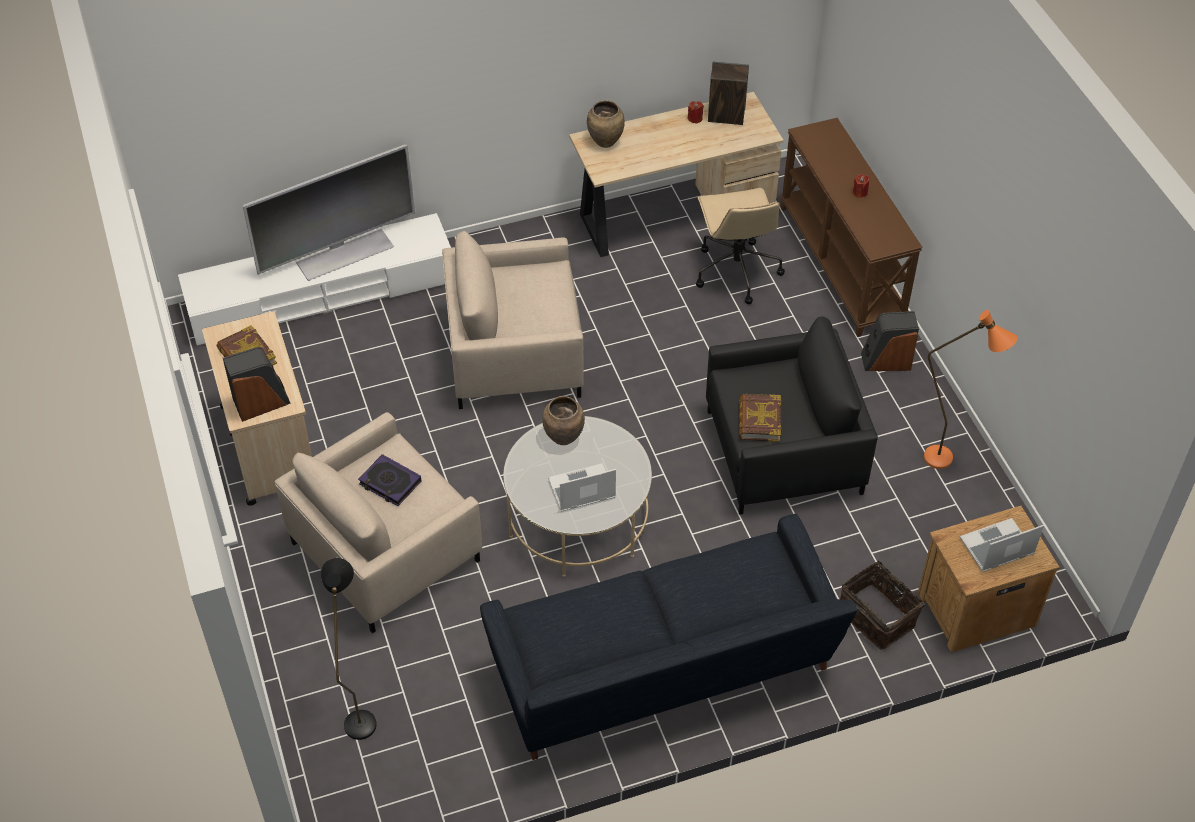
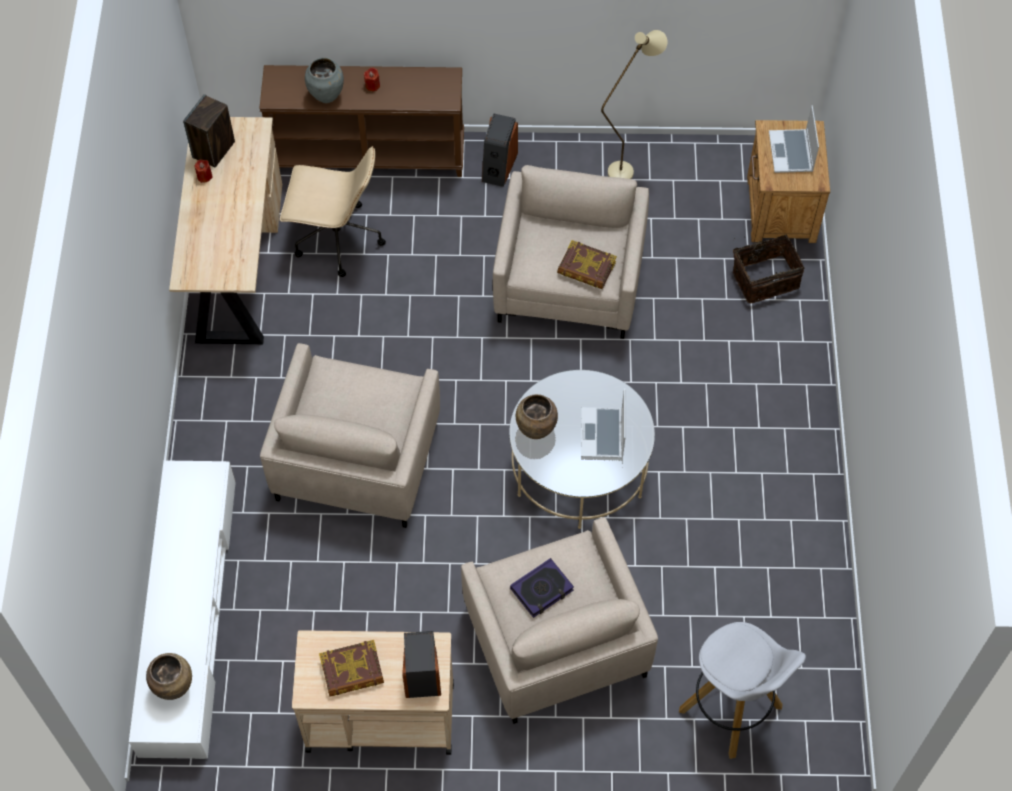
camera: 70 degrees left, 10 degrees up
television [243,144,415,281] -> none
black floor lamp [321,558,377,740] -> white stool [679,622,806,759]
black sofa [480,514,857,760] -> none
brown vase [587,100,625,148] -> brown vase moved to [146,653,192,700]
black armchair [706,316,878,515] -> beige armchair [493,165,649,339]
orange floor lamp [924,310,1018,469] -> beige floor lamp [601,30,668,179]
none -> grey vase [305,57,344,103]

